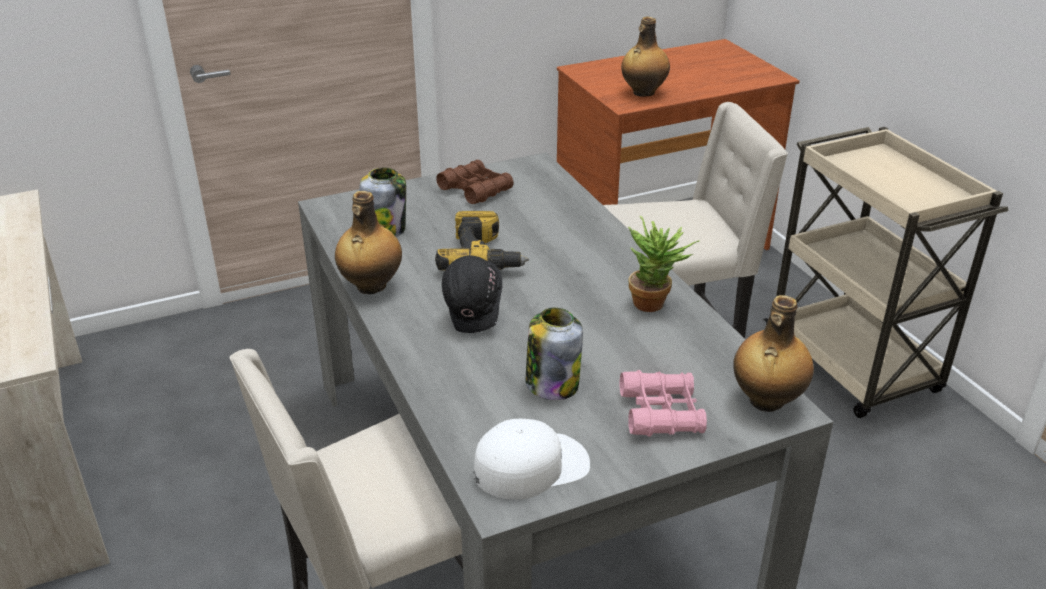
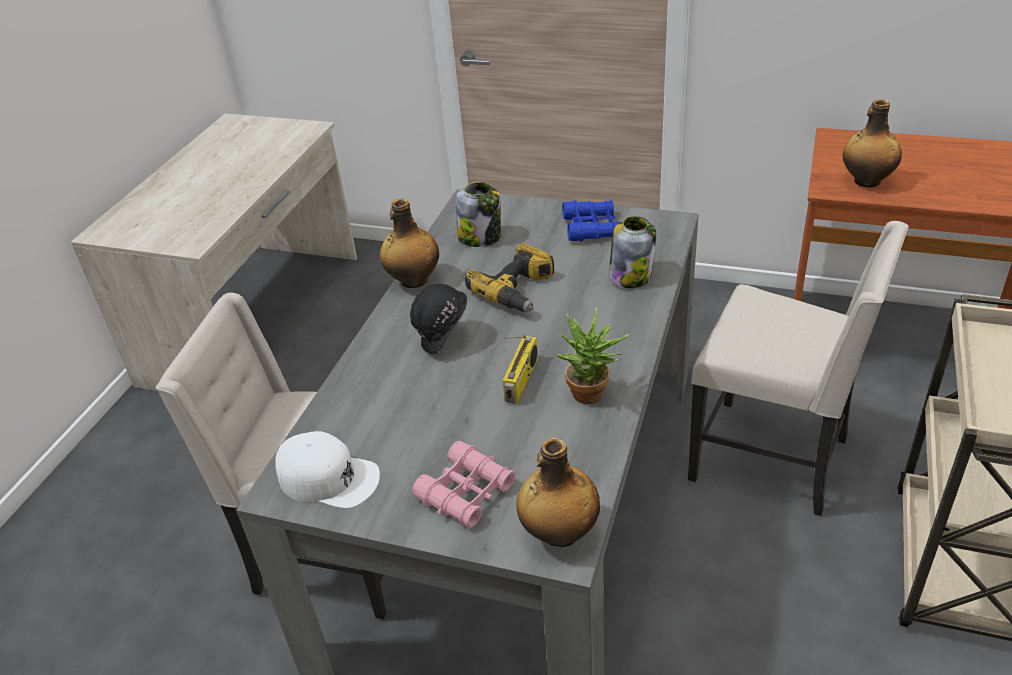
camera: 45 degrees right, 5 degrees up
brown binoculars [436,160,514,204] -> blue binoculars [562,200,620,242]
jar [526,308,583,400] -> jar moved to [609,216,656,288]
none -> radio [503,335,538,404]

